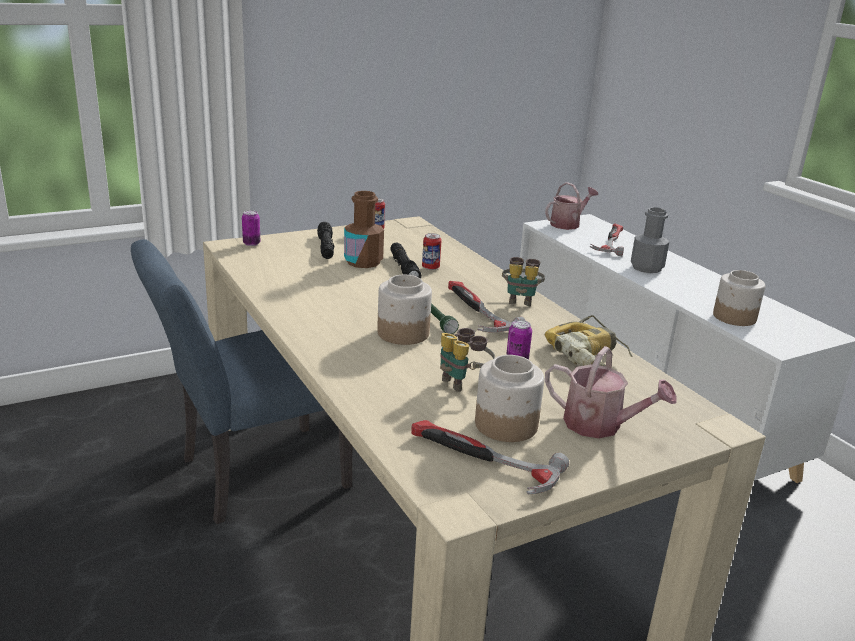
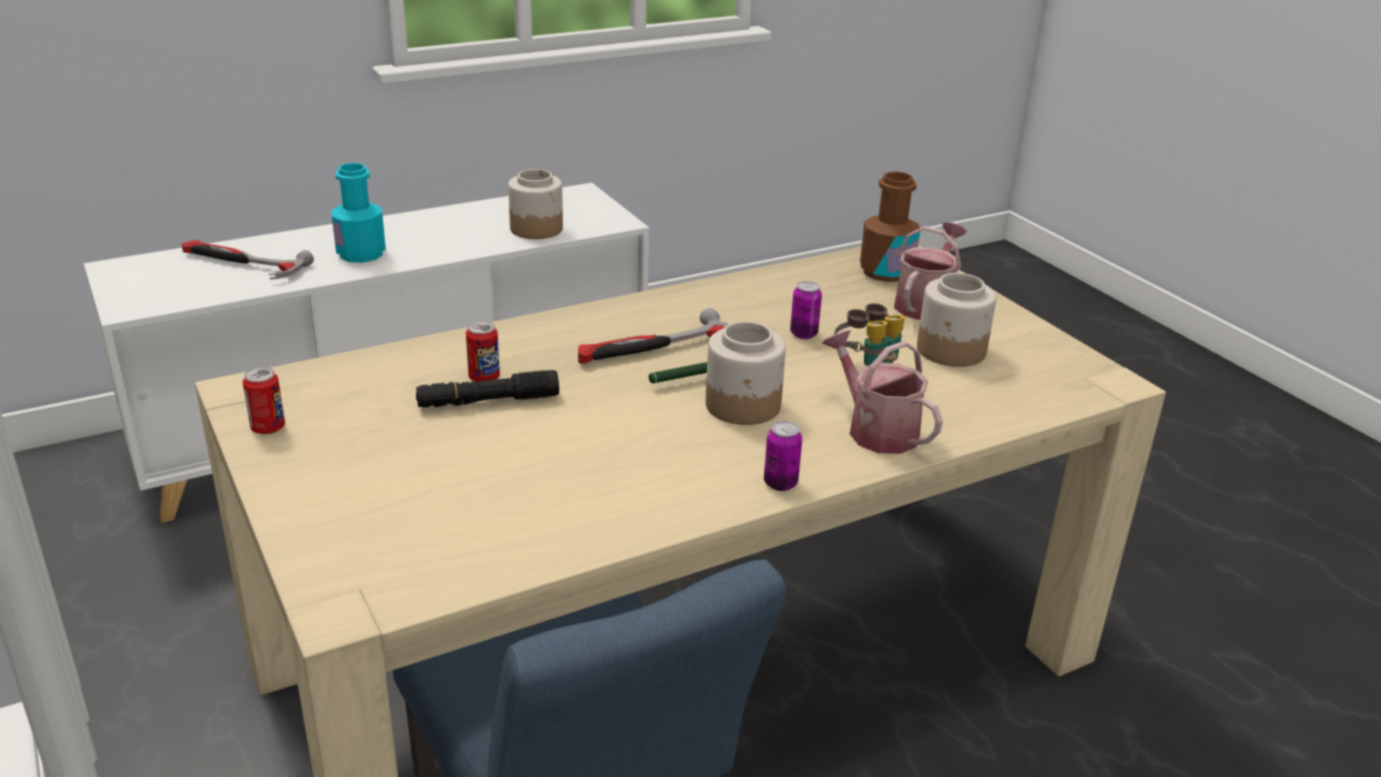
camera: 90 degrees left, 5 degrees up
can [242,210,260,246] -> can moved to [764,421,802,491]
black flashlight [317,222,335,259] -> none
brown bottle [344,191,384,268] -> brown bottle moved to [860,171,920,282]
hammer [411,420,569,494] -> none
binoculars [502,257,545,307] -> none
watering can [545,182,598,230] -> watering can moved to [822,330,943,454]
power drill [545,315,633,366] -> none
grey bottle [631,207,669,273] -> turquoise bottle [331,163,386,263]

